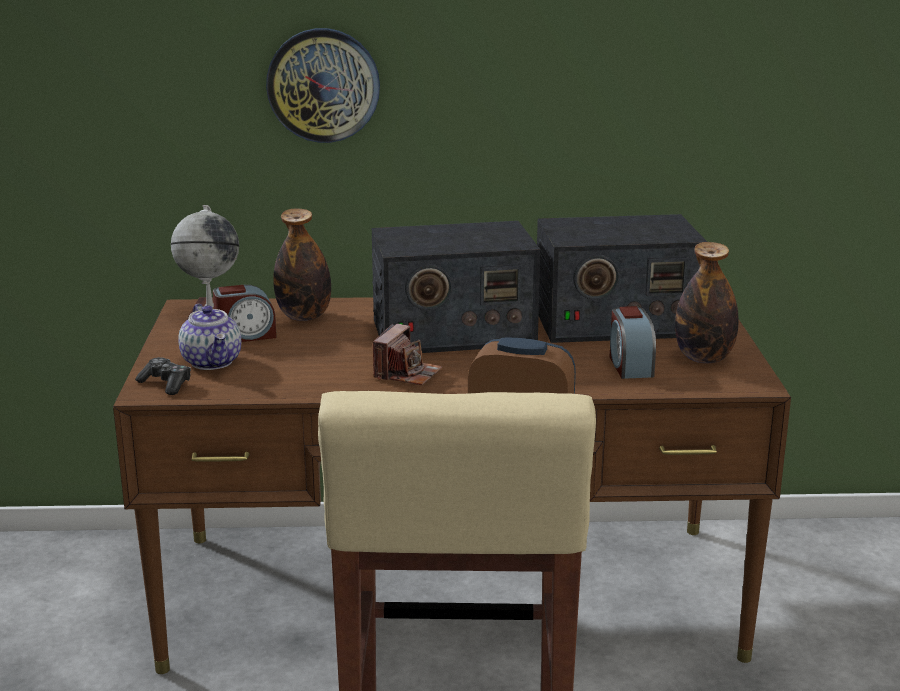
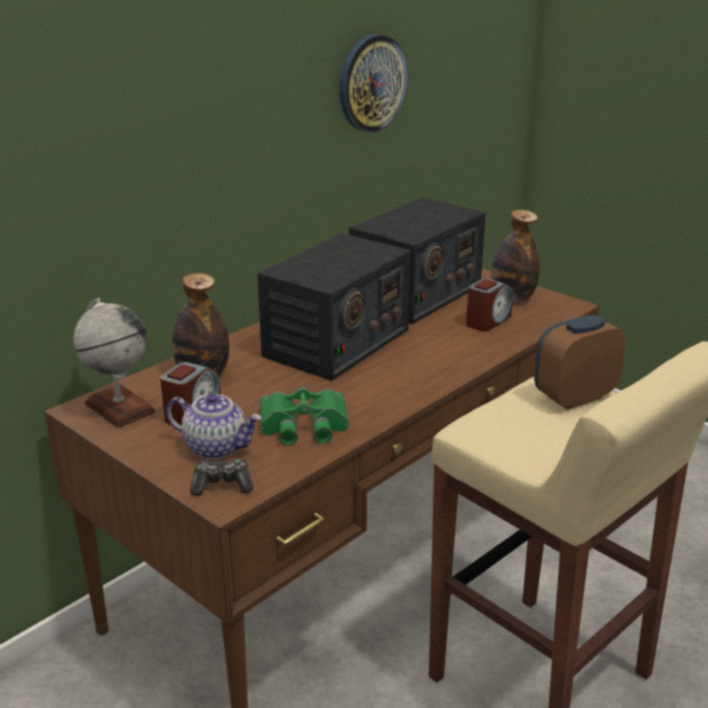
camera: 45 degrees left, 5 degrees up
wall clock [266,28,380,143] -> wall clock moved to [339,34,408,133]
camera [373,324,442,385] -> none
alarm clock [610,306,656,379] -> alarm clock turned 90 degrees counterclockwise [466,278,513,331]
none -> green binoculars [260,387,349,445]

